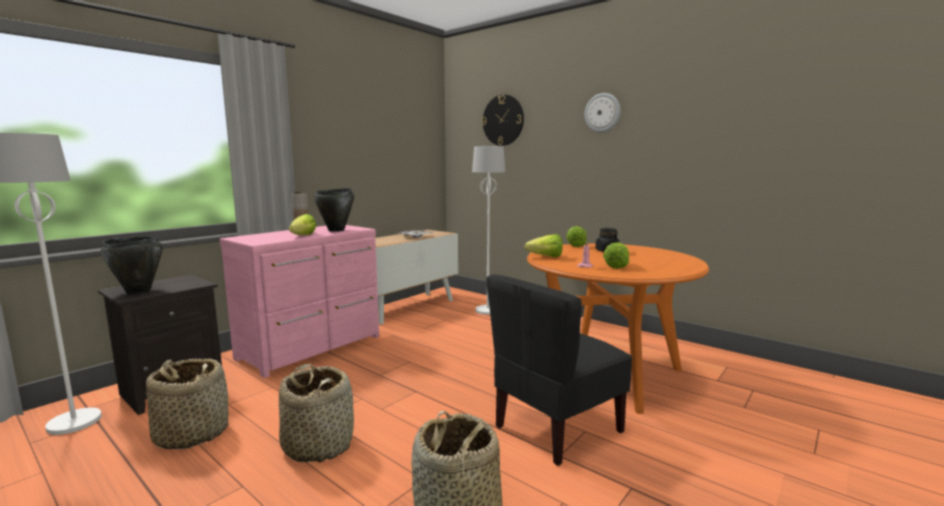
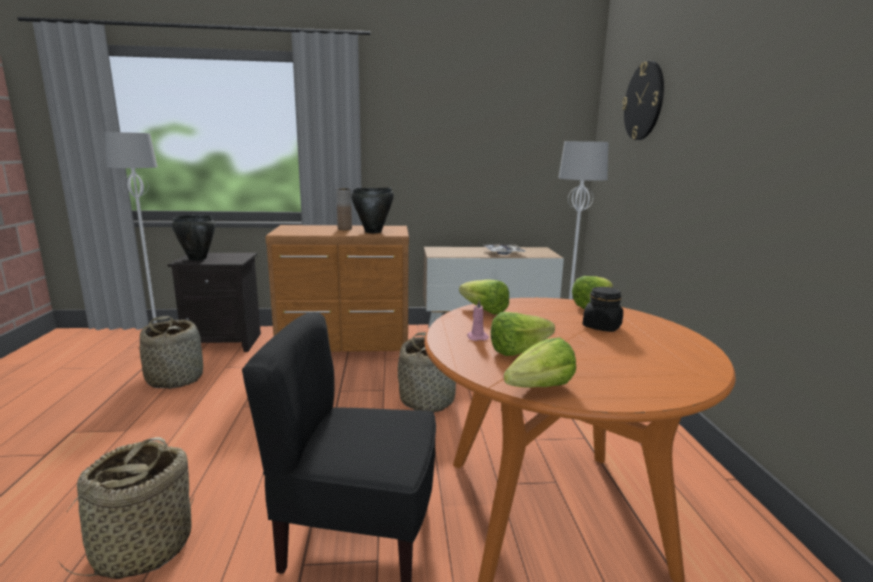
camera: 45 degrees right, 5 degrees up
pink dresser [220,225,379,378] -> brown dresser [265,225,409,352]
basket [279,364,354,462] -> basket moved to [398,332,456,412]
lettuce [289,214,316,235] -> lettuce moved to [504,337,576,388]
wall clock [585,93,621,132] -> none

